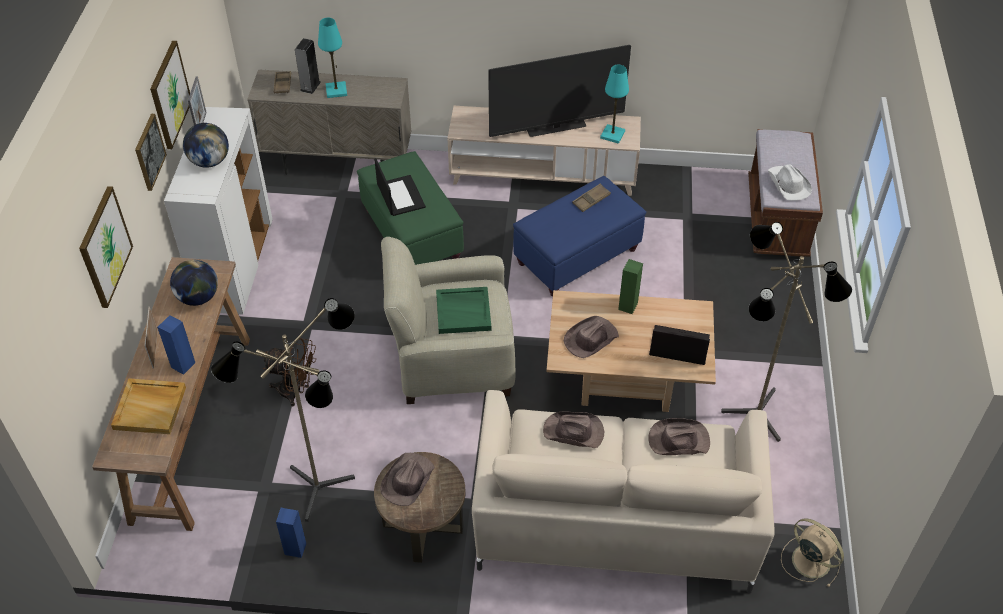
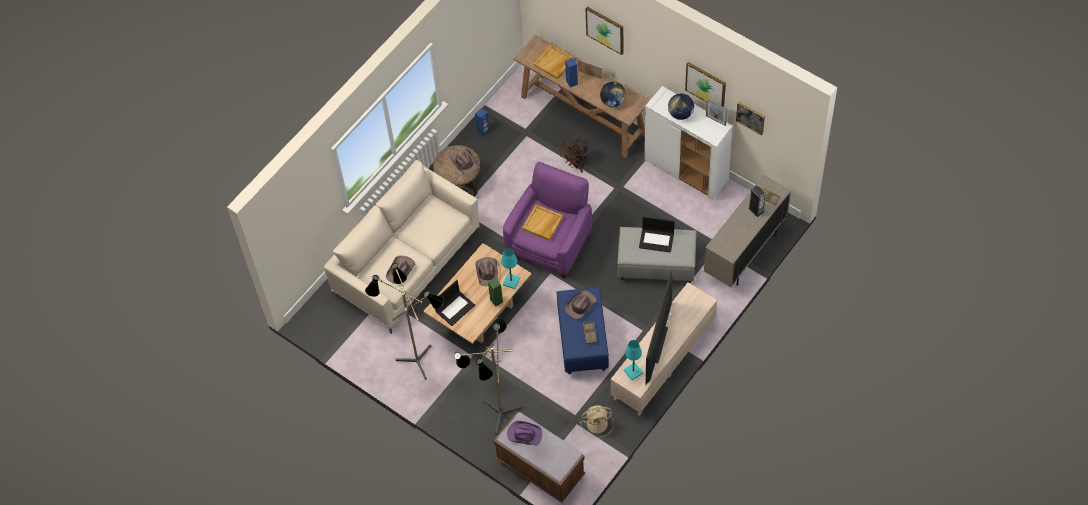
camera: 125 degrees right, 10 degrees up
picture [135,114,167,191] -> picture moved to [736,102,765,136]
floor lamp [211,298,355,522] -> floor lamp moved to [454,318,522,434]
turquoise table lamp [318,18,347,98] -> turquoise table lamp moved to [501,248,520,289]
green ottoman [357,151,464,265] -> grey ottoman [617,227,696,283]
beige armchair [381,237,515,404] -> purple armchair [503,162,592,278]
green tray [436,287,491,334] -> beige tray [522,204,563,241]
brown hat [543,412,604,448] -> brown hat moved to [565,290,597,319]
white hat [768,164,812,201] -> purple hat [507,421,542,446]
beige fan [781,518,844,587] -> beige fan moved to [580,405,613,438]

